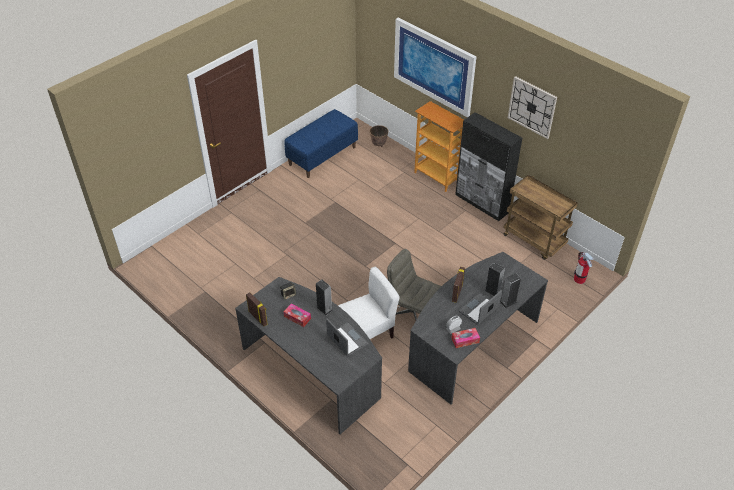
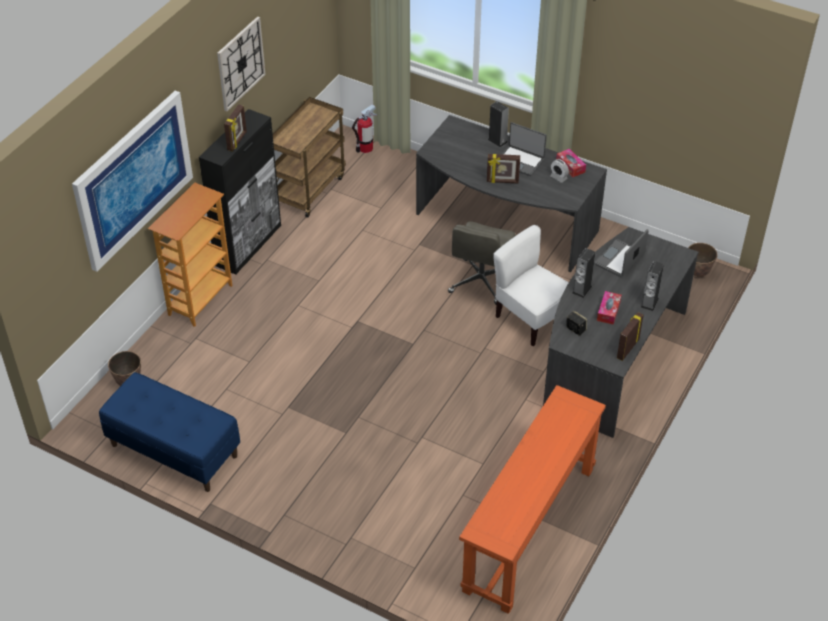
camera: 105 degrees left, 0 degrees up
speaker [485,262,505,296] -> speaker moved to [640,261,664,311]
none -> picture frame [224,104,247,151]
none -> orange console table [459,385,606,614]
none -> planter [688,243,717,278]

